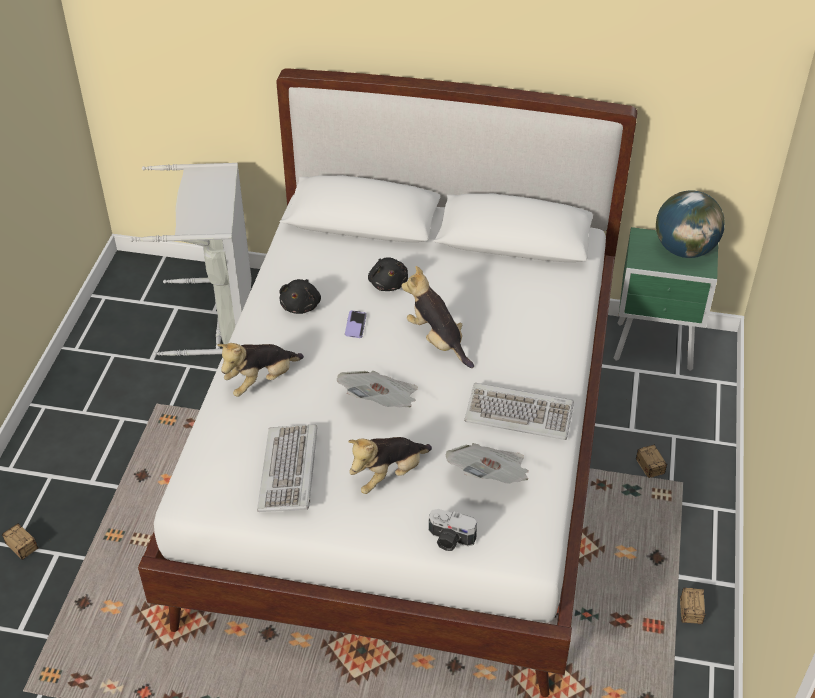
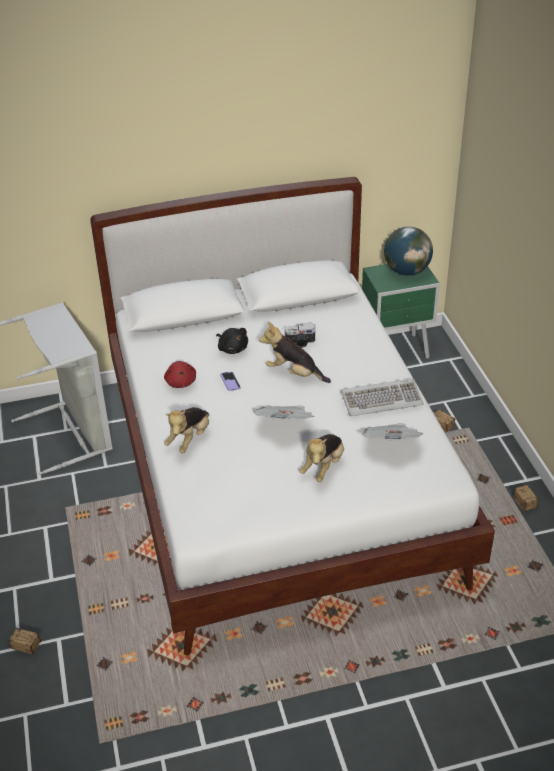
camera: 25 degrees left, 5 degrees down
keyboard [257,424,317,512] -> none
black plush toy [279,279,321,314] -> red plush toy [164,361,196,388]
camera [429,509,477,551] -> camera moved to [285,323,315,348]

